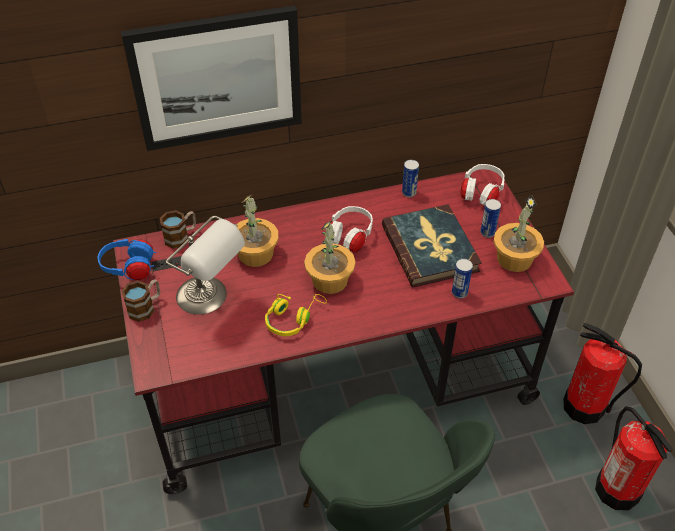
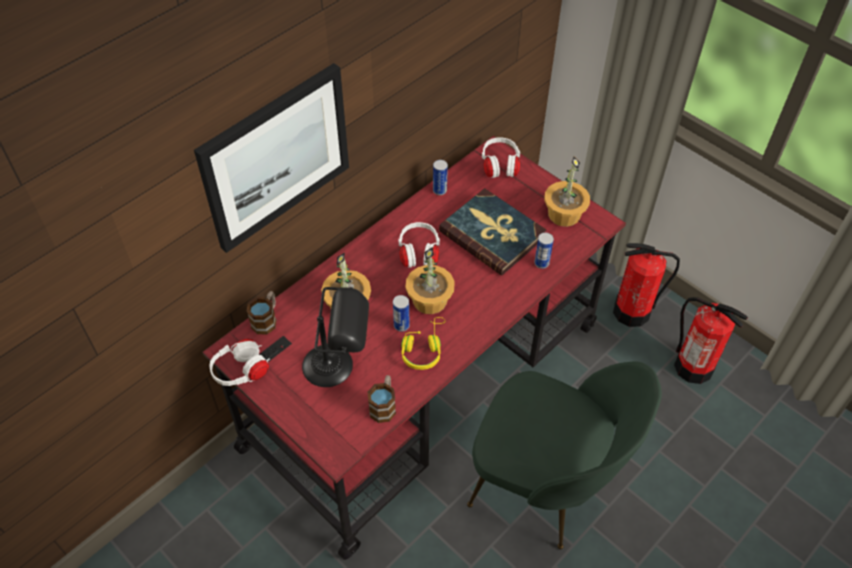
camera: 30 degrees left, 5 degrees up
blue headphones [97,239,156,280] -> white headphones [209,339,270,386]
mug [121,279,160,322] -> mug moved to [368,375,396,423]
white table lamp [166,216,245,315] -> black table lamp [302,287,369,387]
can [480,199,501,238] -> can moved to [393,295,410,332]

